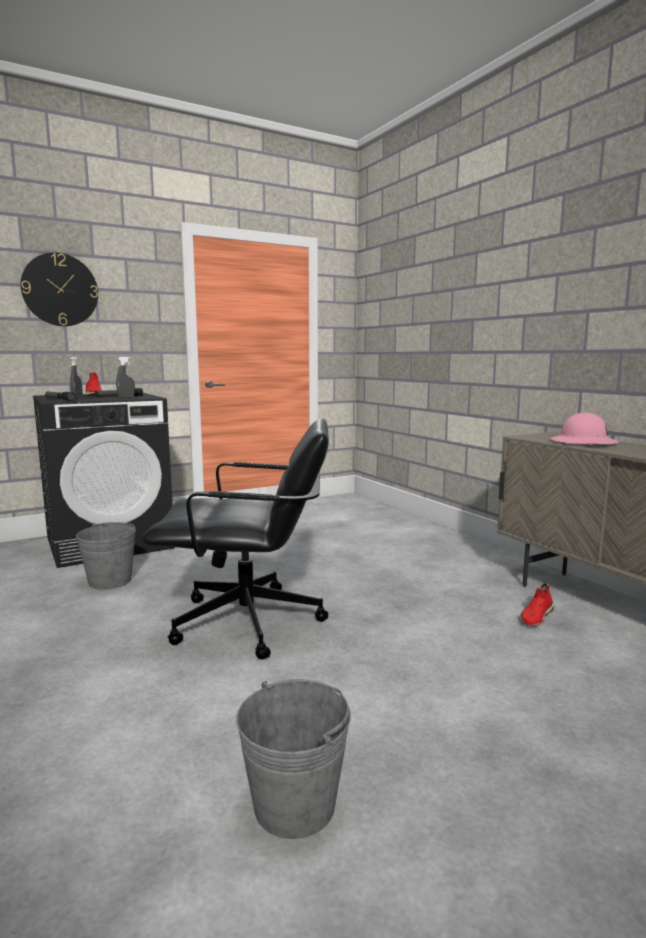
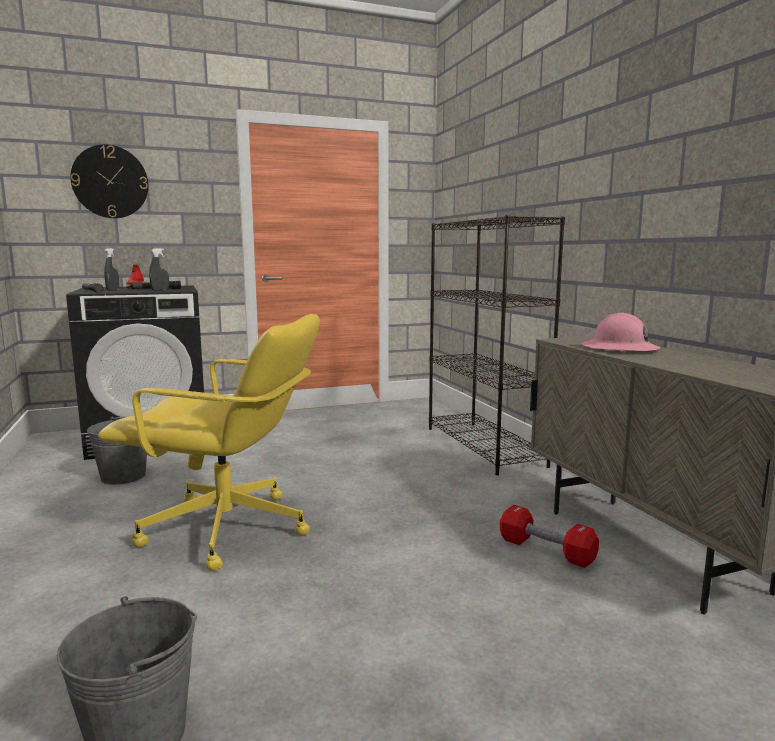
camera: 10 degrees right, 0 degrees up
black office chair [143,418,329,660] -> yellow office chair [98,314,320,571]
red shoe [519,583,554,626] -> red dumbbell [500,505,599,568]
none -> black bookcase [429,215,565,475]

